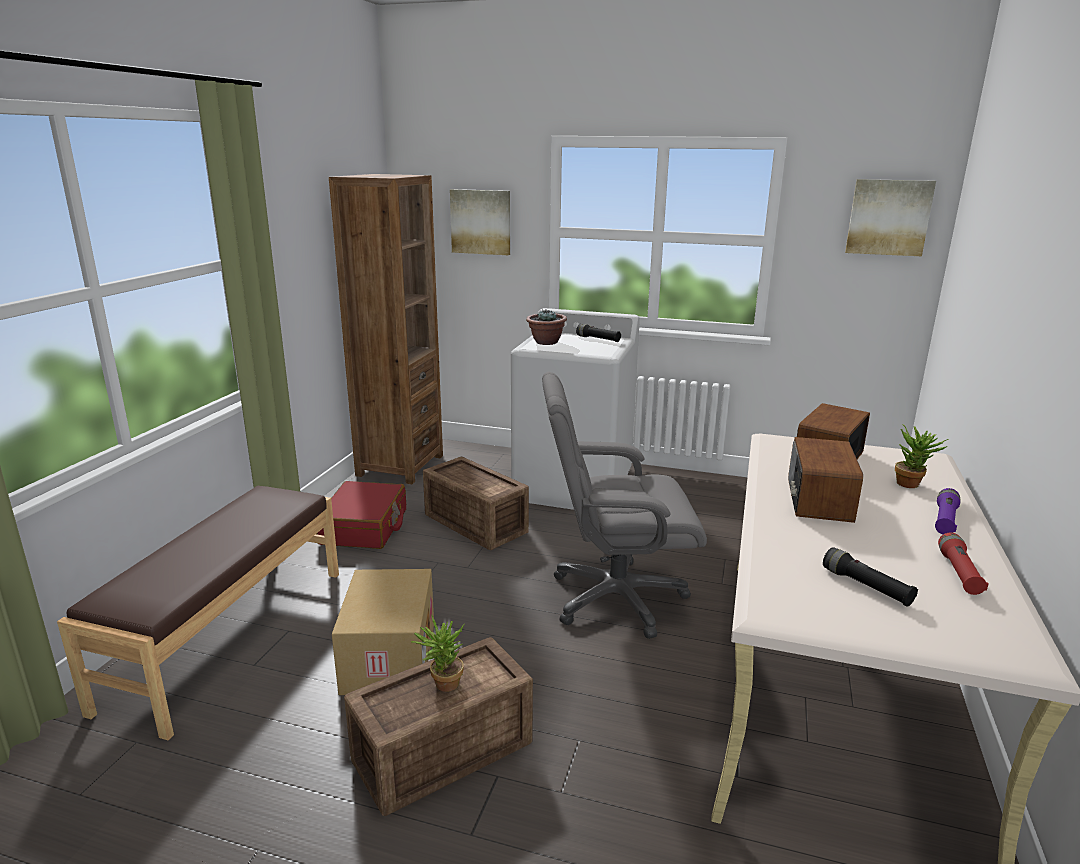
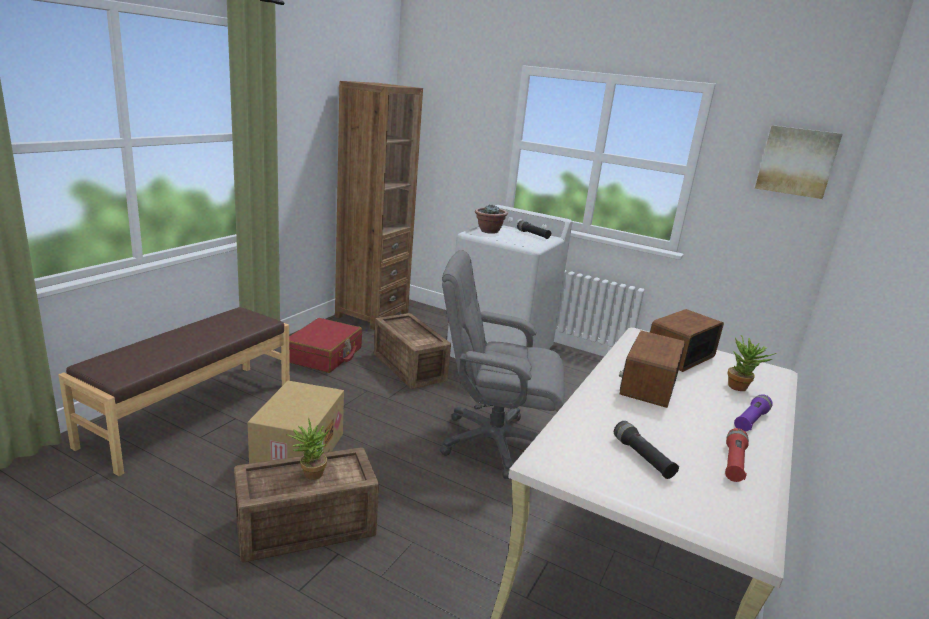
camera: 10 degrees right, 0 degrees up
picture [450,189,510,255] -> none

